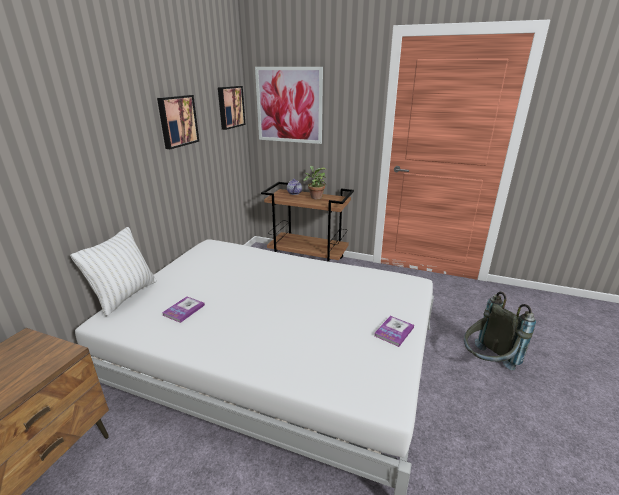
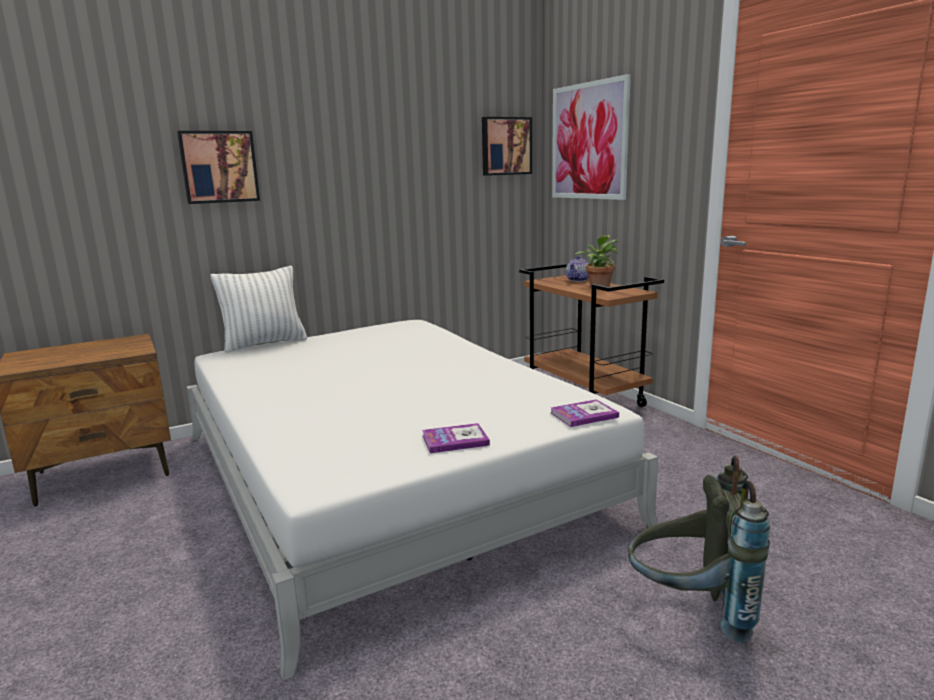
camera: 40 degrees right, 10 degrees down
picture [157,95,199,149] -> picture moved to [177,131,260,204]
book [162,296,205,323] -> book moved to [551,399,619,427]

